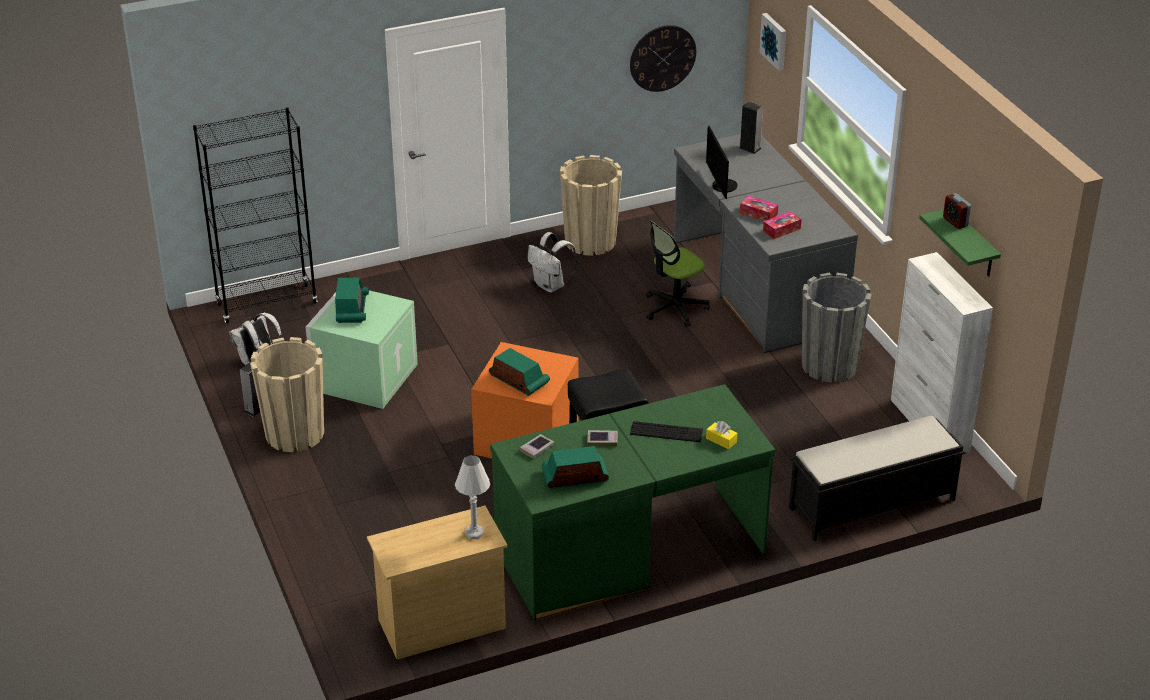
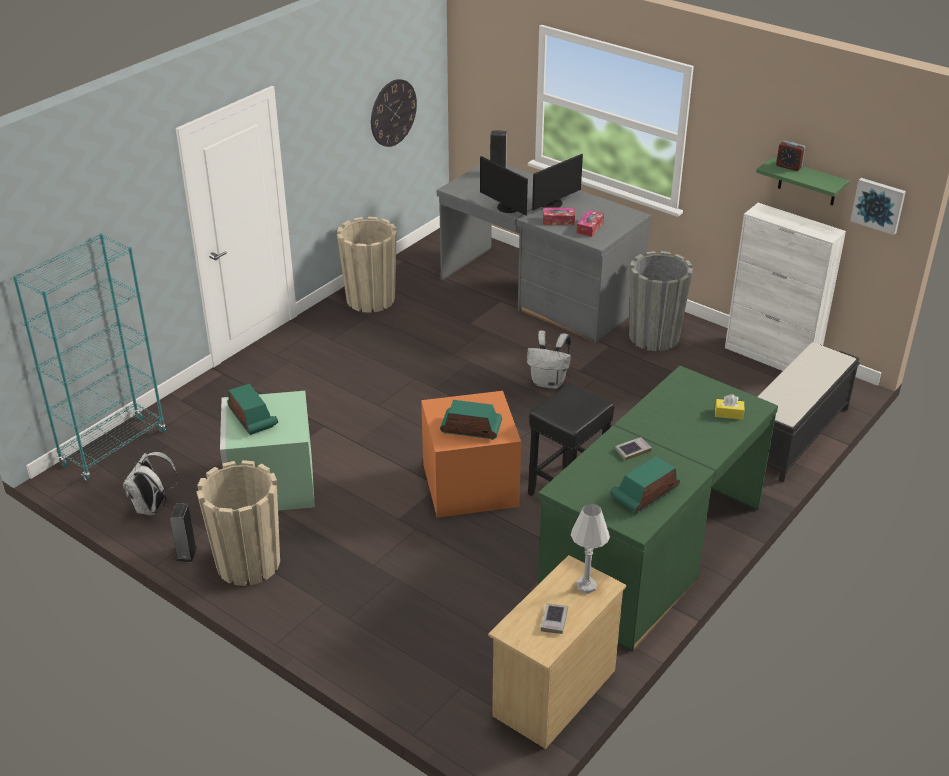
camera: 30 degrees left, 0 degrees up
black bookcase [193,107,318,324] -> turquoise bookcase [13,233,166,481]
book [520,434,554,458] -> book moved to [541,603,568,634]
white backpack [527,232,577,293] -> white backpack moved to [527,330,571,389]
keyboard [630,421,703,442] -> none
office chair [646,220,710,327] -> none
picture [759,13,786,71] -> picture moved to [850,178,906,235]
none -> monitor [532,154,583,210]

